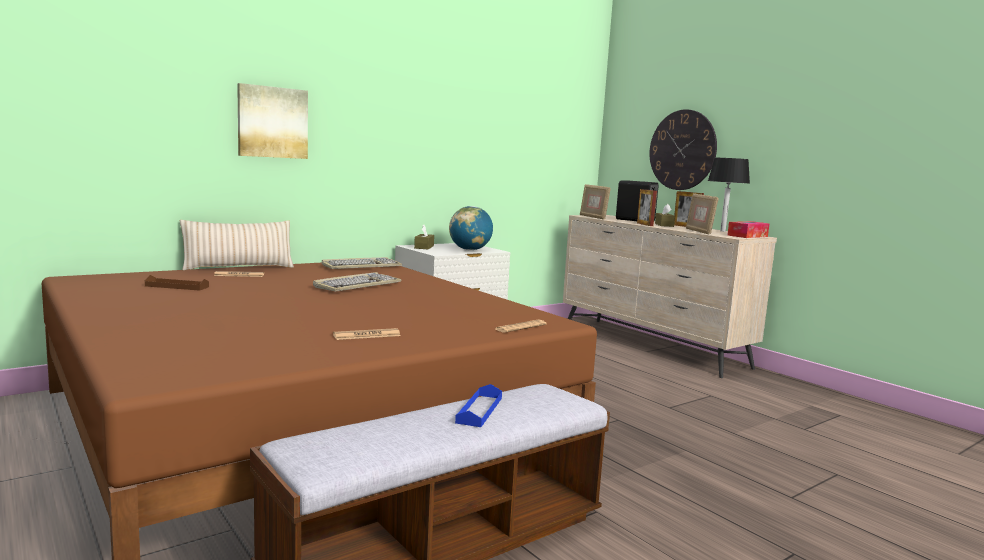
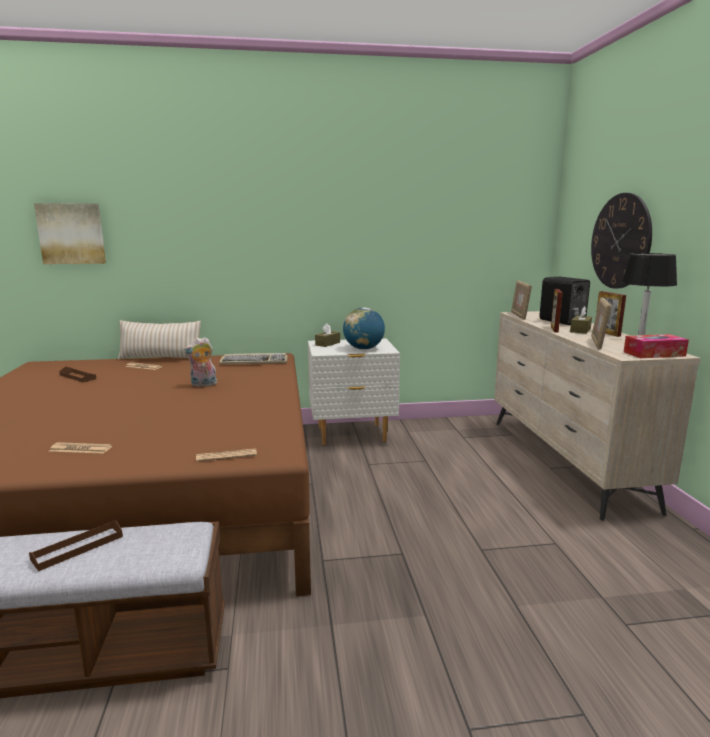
camera: 30 degrees right, 5 degrees up
picture [237,83,308,159] -> picture moved to [34,203,106,264]
keyboard [313,272,401,291] -> plush toy [184,337,217,387]
blue tray [455,384,502,427] -> brown tray [29,520,123,571]

